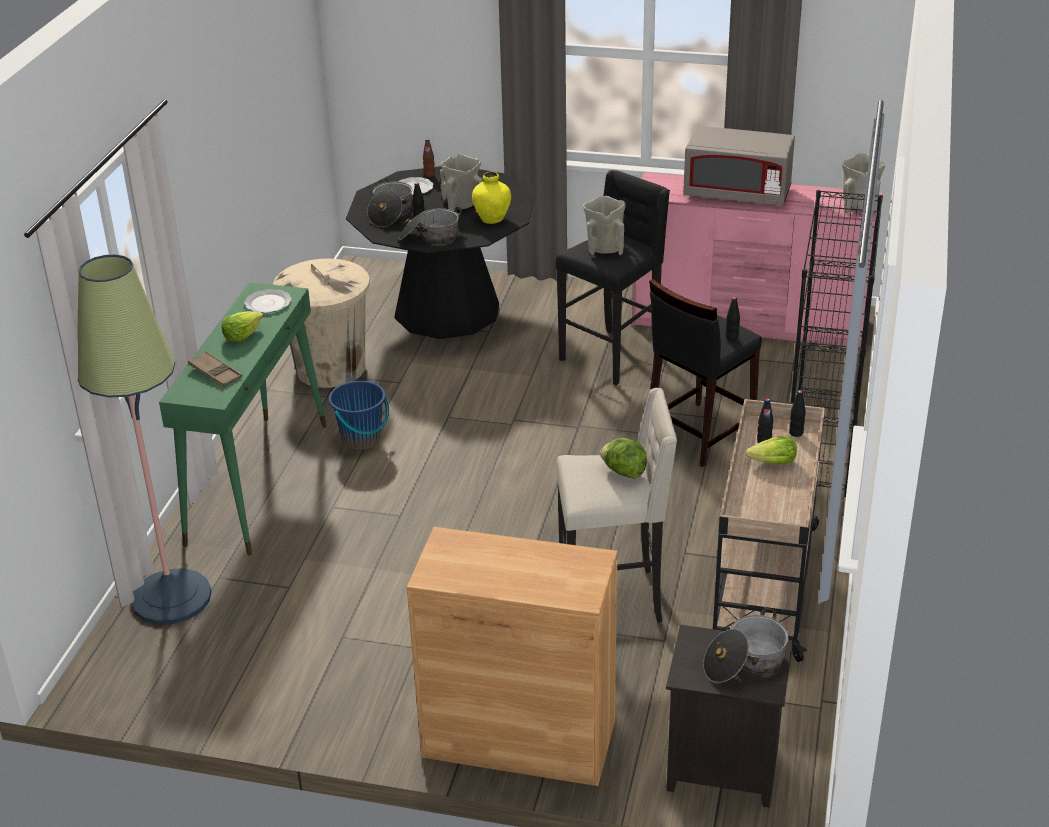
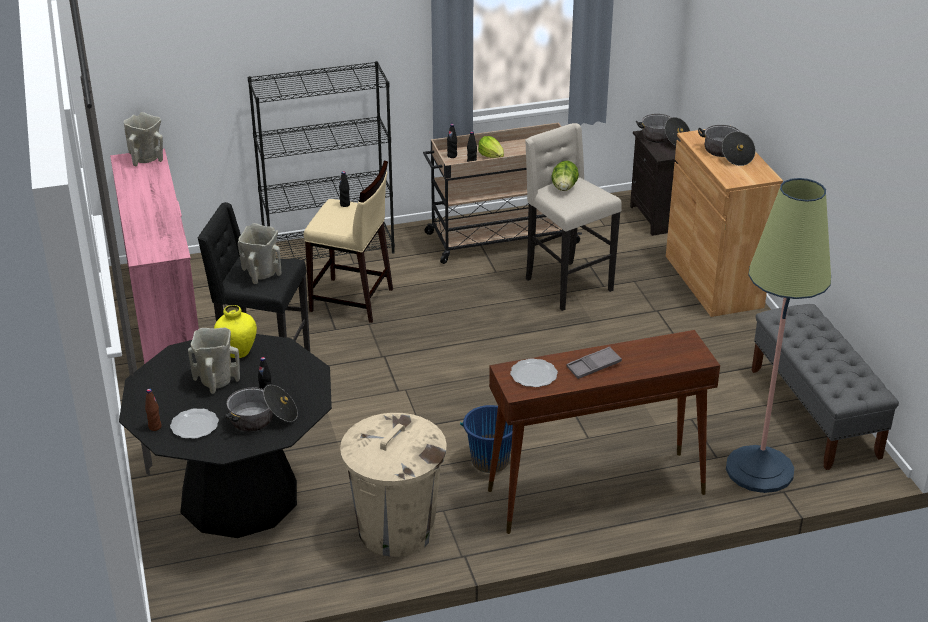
camera: 120 degrees left, 0 degrees up
green console table [159,282,327,556] -> brown console table [488,330,720,534]
brown tray [188,351,242,387] -> none
lettuce [222,311,263,342] -> grey tray [566,347,622,379]
cooking pot [398,207,462,244] -> cooking pot moved to [698,125,755,166]
black stool [649,279,762,467] -> beige stool [304,160,393,323]
grey microwave [683,126,795,205] -> none
none -> grey bench [751,304,899,470]

